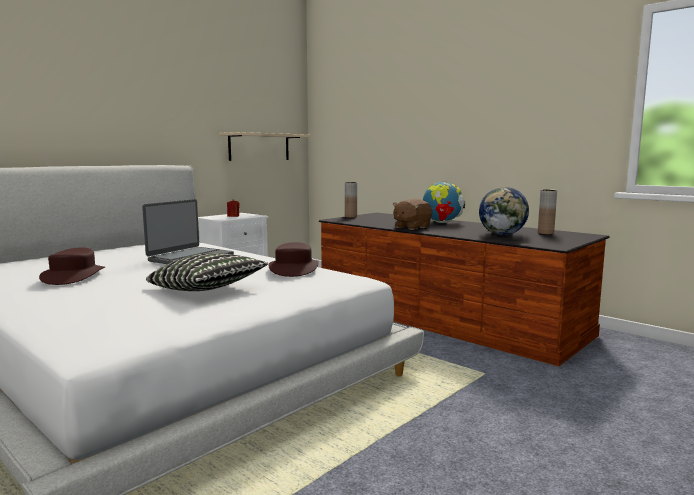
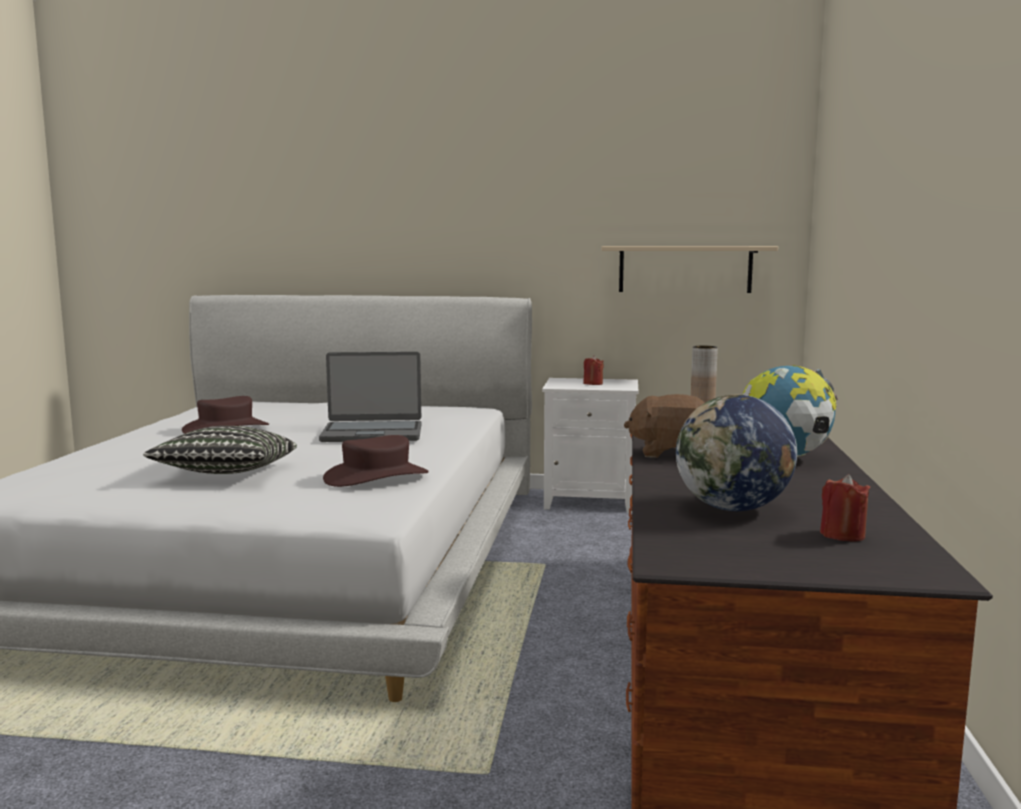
camera: 55 degrees right, 0 degrees up
brown vase [538,189,557,235] -> red candle [820,474,870,542]

